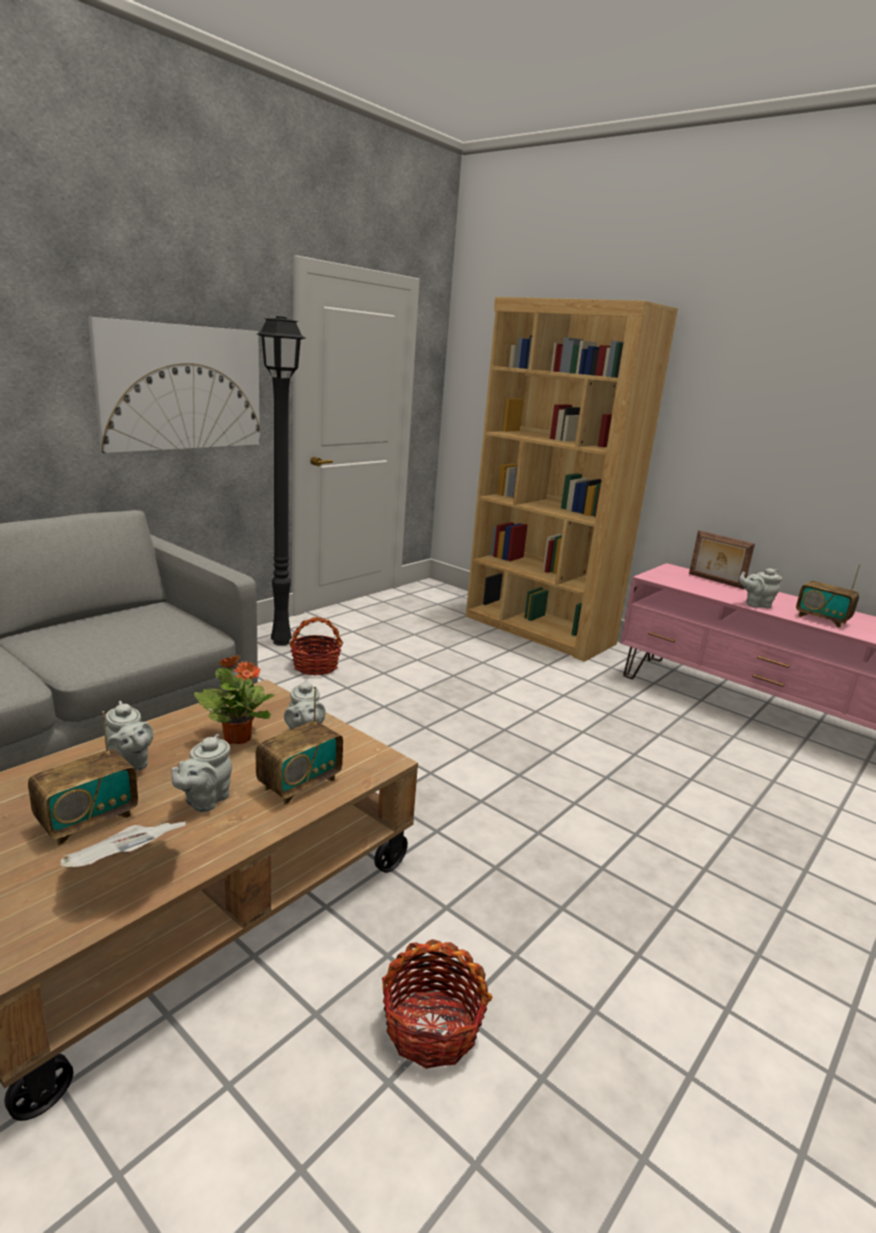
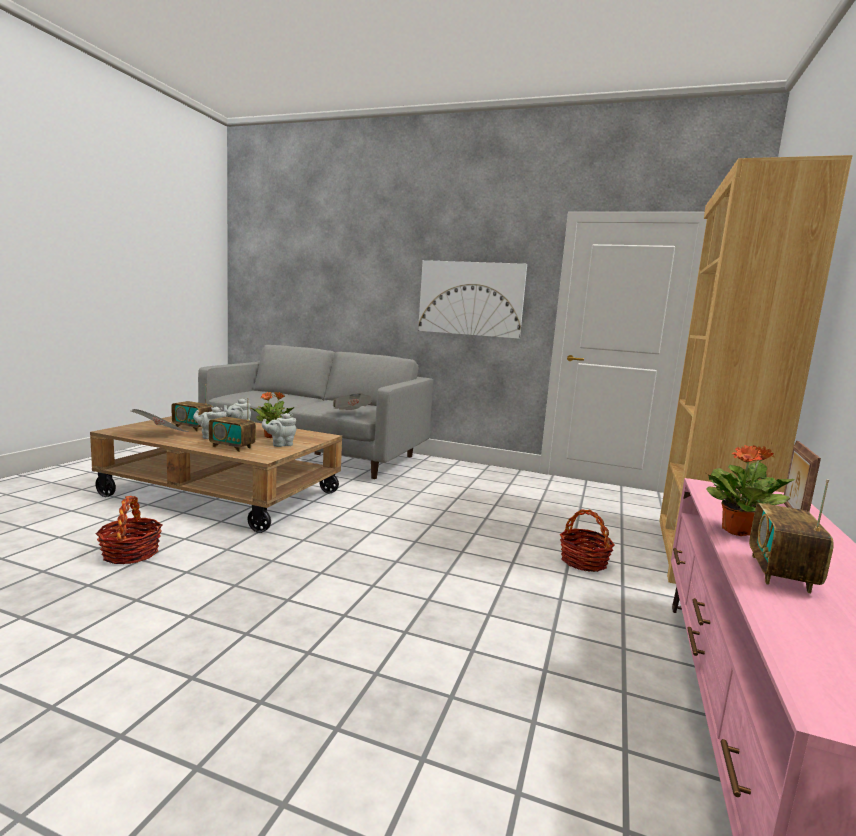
camera: 70 degrees right, 10 degrees down
black floor lamp [257,316,305,646] -> none
basket [289,617,343,675] -> basket moved to [560,509,615,572]
grey teapot [739,568,782,608] -> potted plant [706,445,795,536]
none -> newspaper [333,393,372,410]

